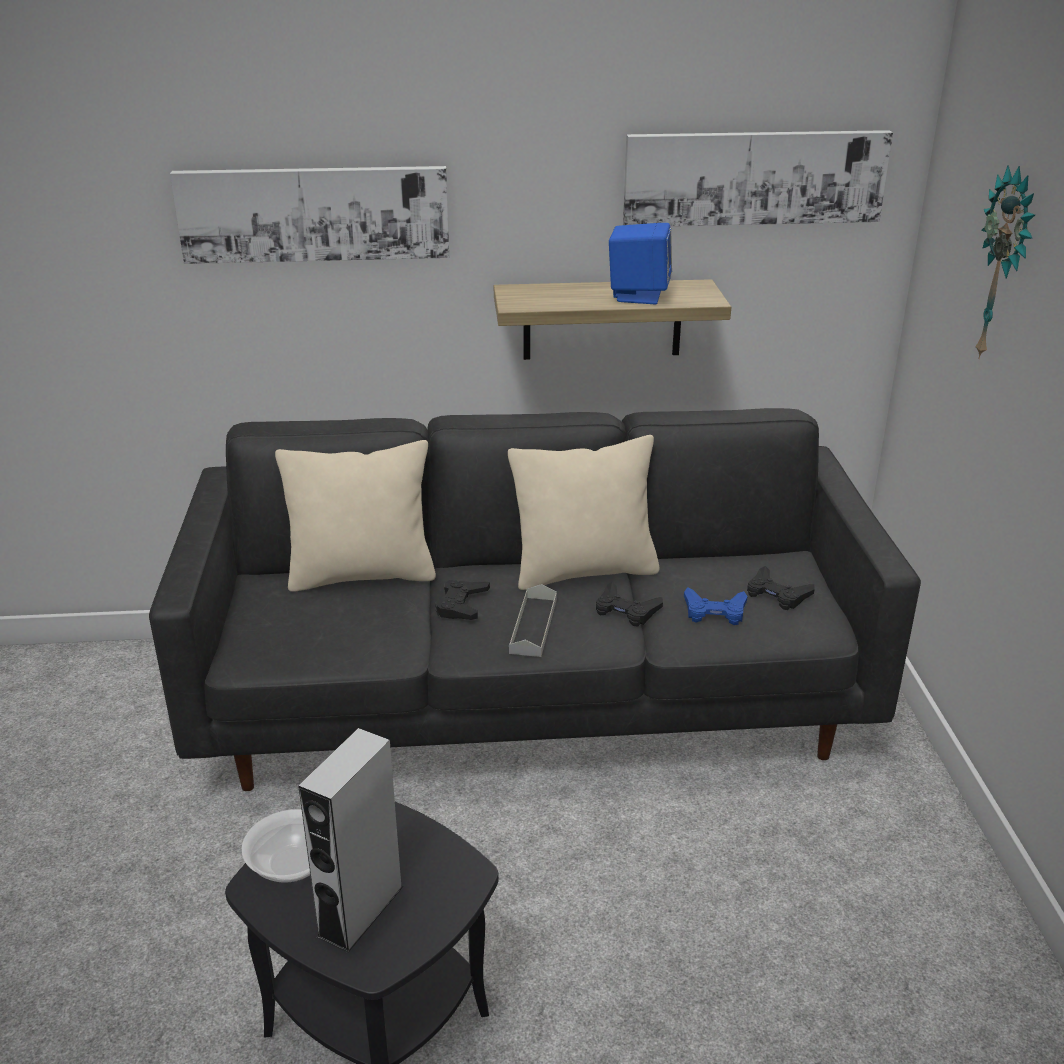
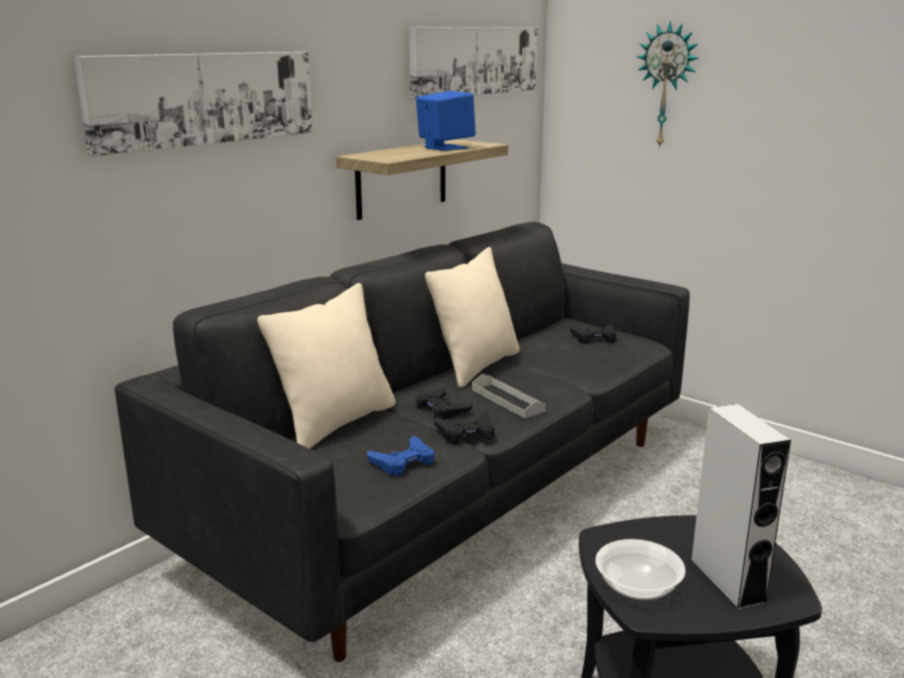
camera: 45 degrees left, 10 degrees down
black game controller [596,582,663,626] -> black game controller moved to [435,412,495,444]
blue game controller [684,588,747,625] -> blue game controller moved to [367,435,435,476]

